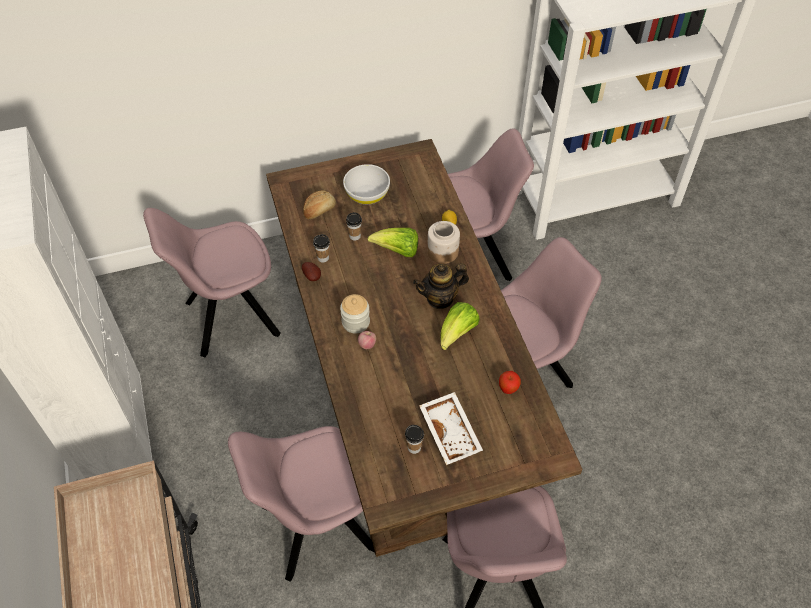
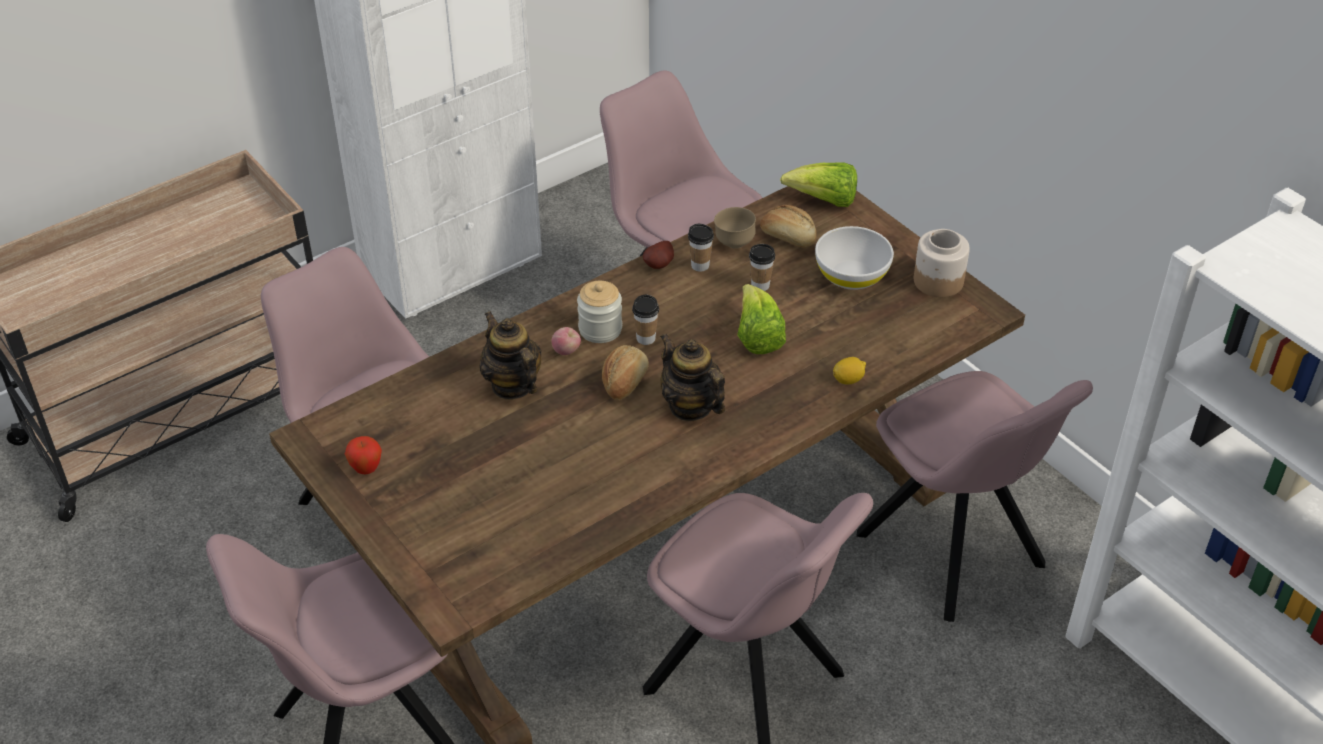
camera: 70 degrees right, 10 degrees down
cup [405,425,424,454] -> cup moved to [632,295,659,345]
white tray [419,392,483,465] -> none
jar [427,221,460,264] -> jar moved to [914,229,970,297]
lettuce [440,302,480,350] -> lettuce moved to [780,162,857,207]
apple [499,371,521,394] -> apple moved to [345,436,382,475]
none -> teapot [480,311,542,400]
none -> bread [602,345,649,400]
none -> brown bowl [714,207,756,249]

